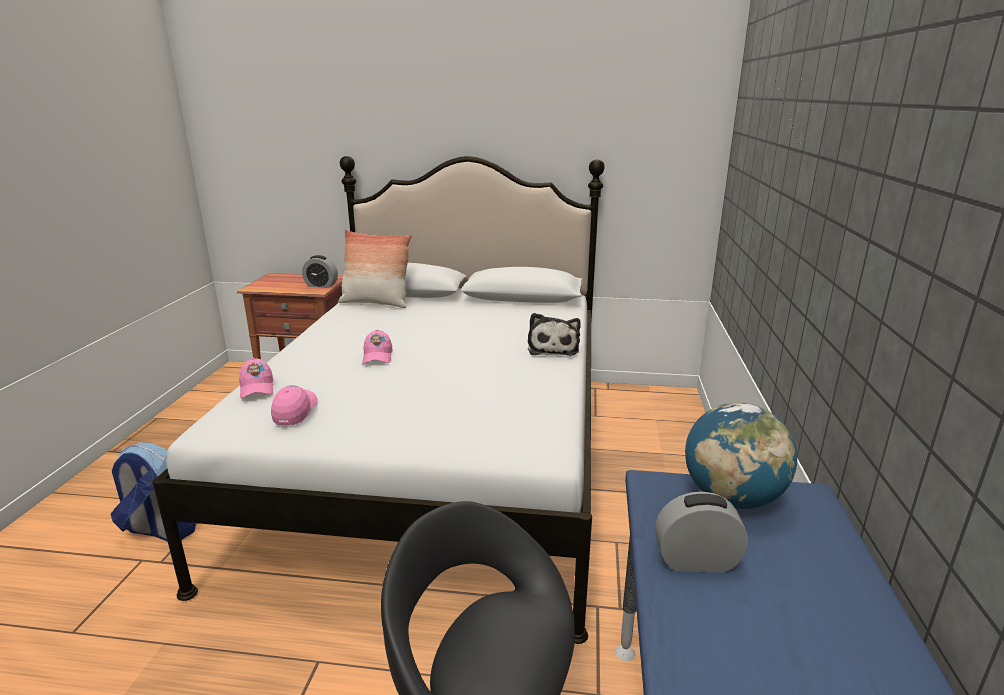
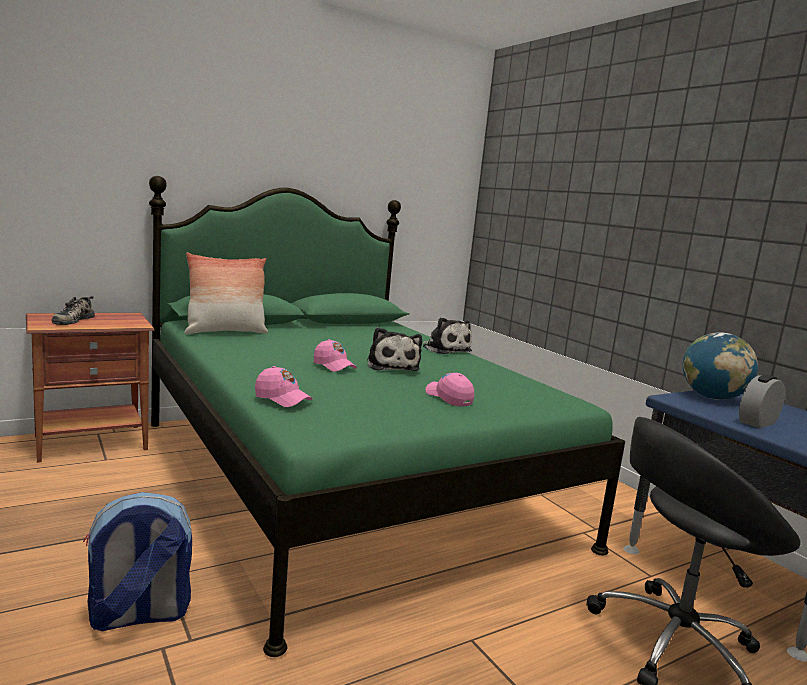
camera: 40 degrees left, 10 degrees down
white bed [152,156,605,644] -> green bed [149,176,625,657]
pink cap [271,385,318,425] -> pink cap moved to [426,373,474,407]
alarm clock [302,255,338,288] -> none
none -> shoe [52,296,95,325]
none -> plush toy [367,327,422,371]

